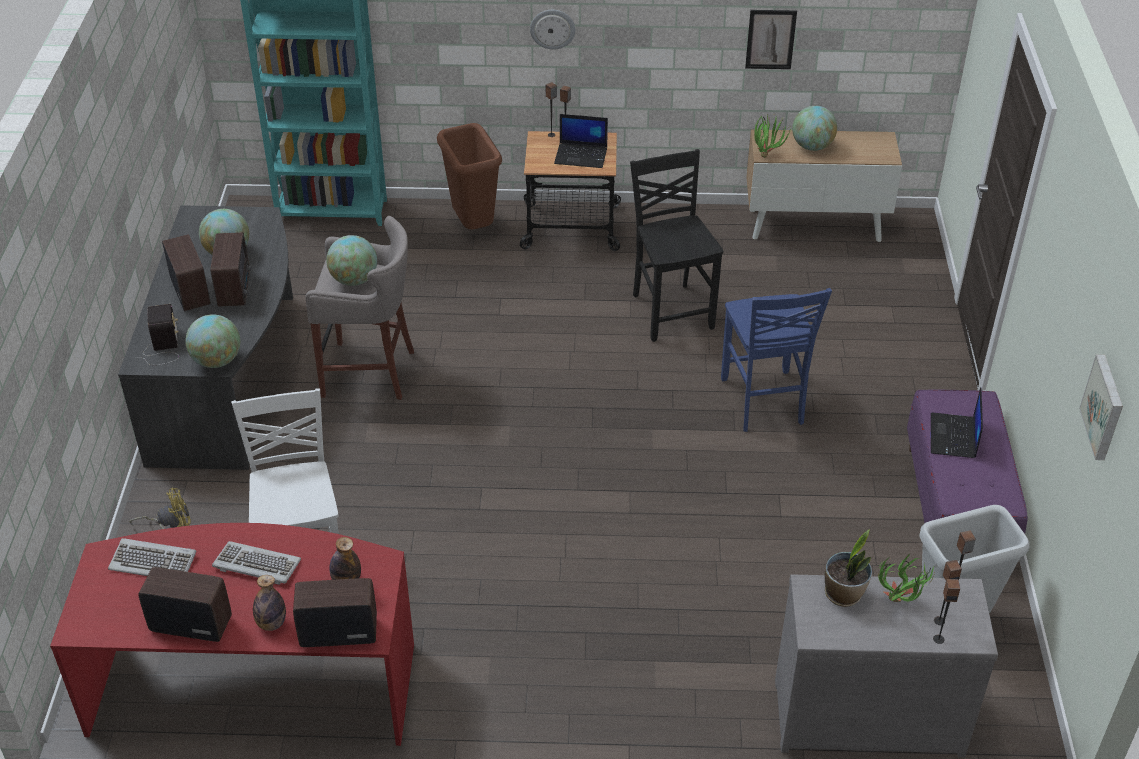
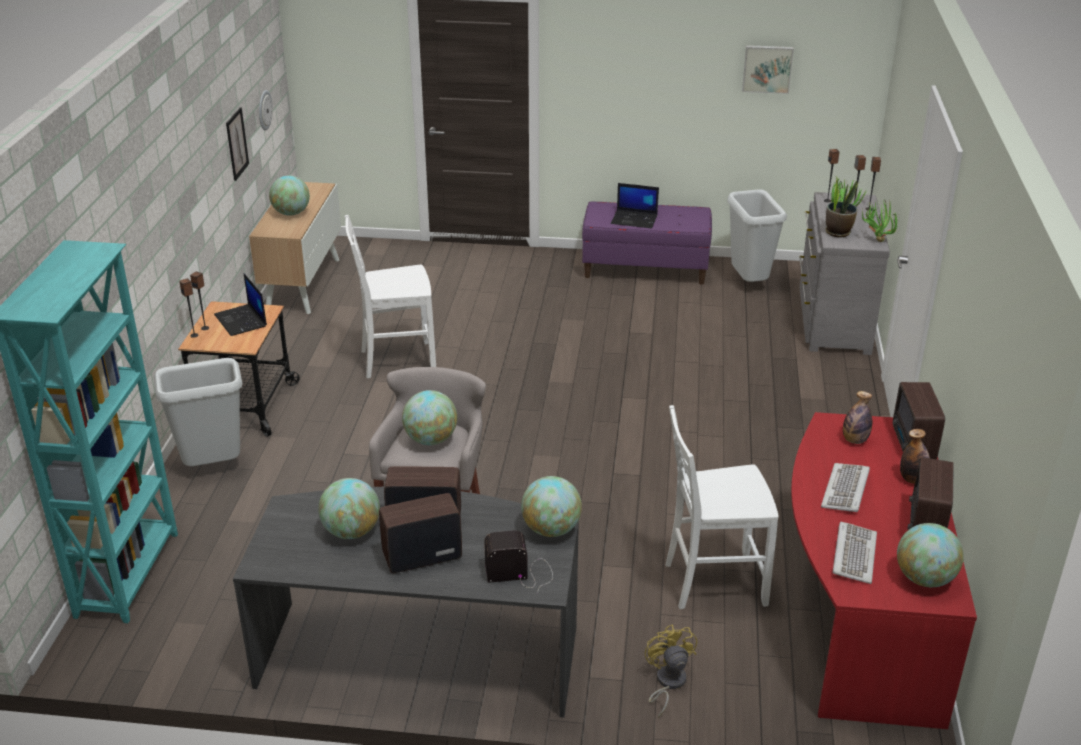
camera: 85 degrees left, 10 degrees down
brown trash can [437,123,502,229] -> grey trash can [154,358,242,466]
wall clock [530,10,575,50] -> wall clock moved to [259,90,273,131]
laptop [554,114,608,168] -> laptop turned 135 degrees clockwise [214,273,267,336]
black chair [630,149,723,342] -> white chair [345,215,436,379]
blue chair [721,288,832,432] -> none
potted plant [755,113,791,158] -> potted plant moved to [862,199,898,242]
none -> globe [897,523,964,587]

